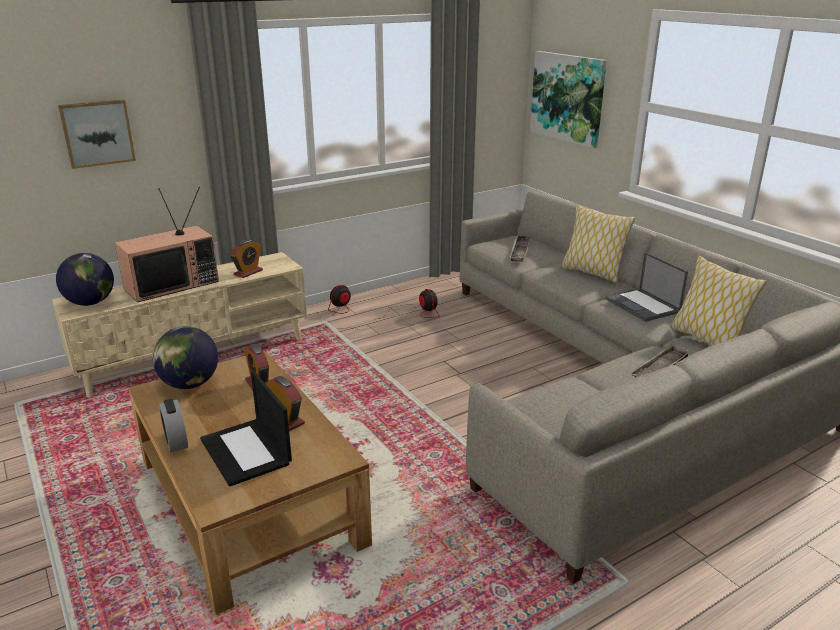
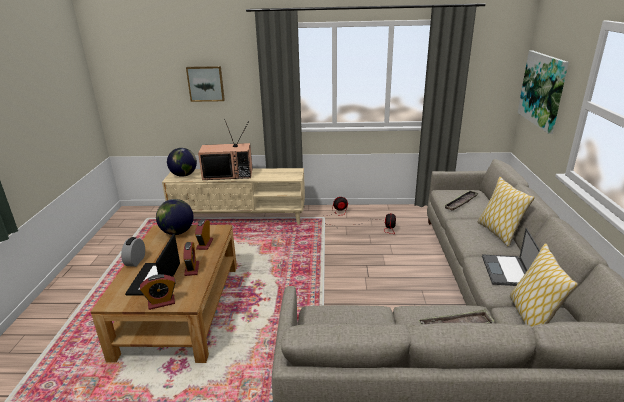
camera: 35 degrees right, 0 degrees up
alarm clock [230,240,263,278] -> alarm clock moved to [140,274,176,310]

